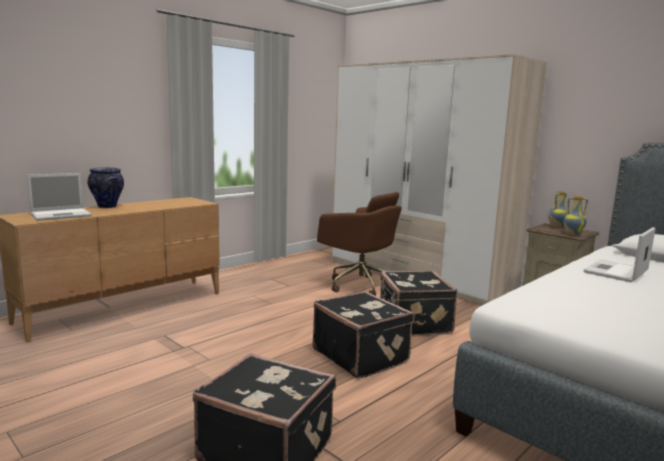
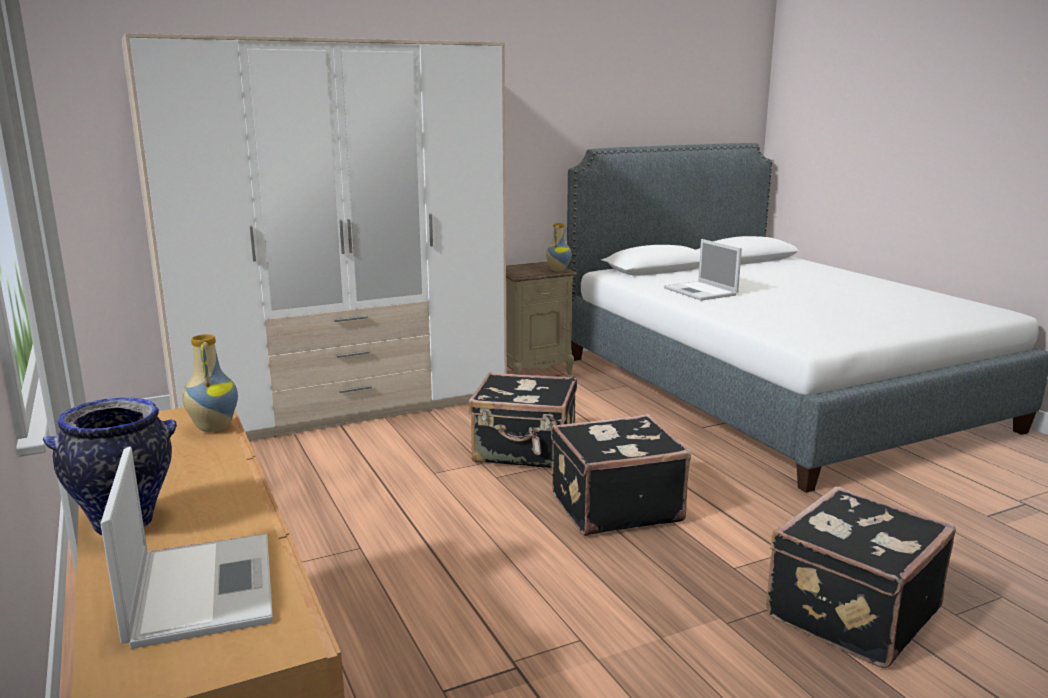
camera: 70 degrees left, 5 degrees up
brown office chair [317,192,402,296] -> none
vase [548,191,568,228] -> vase moved to [182,334,238,432]

